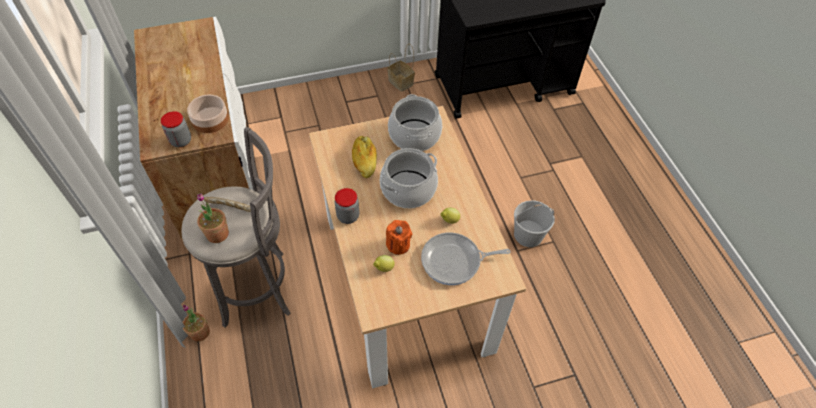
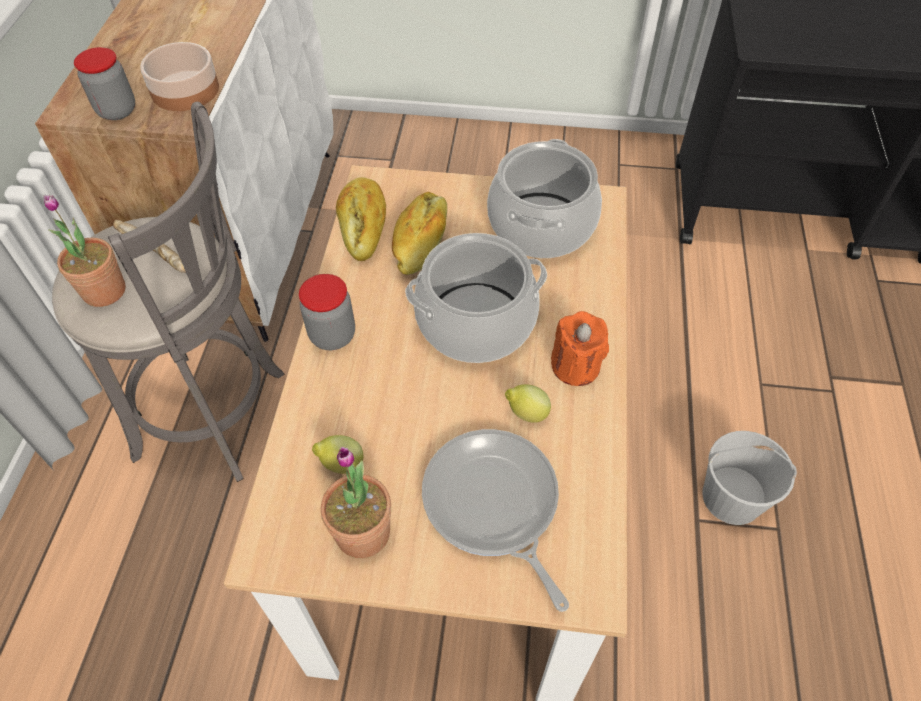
camera: 25 degrees right, 0 degrees up
potted plant [183,305,210,341] -> potted plant moved to [321,447,391,558]
orange candle [386,220,412,255] -> orange candle moved to [551,311,609,386]
basket [387,44,415,92] -> none
frying pan [421,233,511,285] -> frying pan turned 45 degrees clockwise [422,429,569,612]
none -> bread [336,177,386,261]

